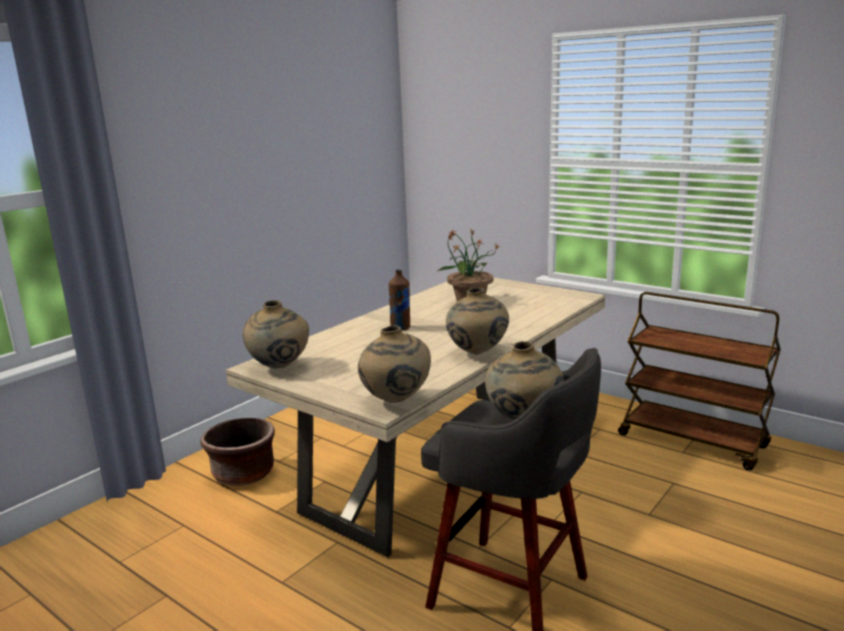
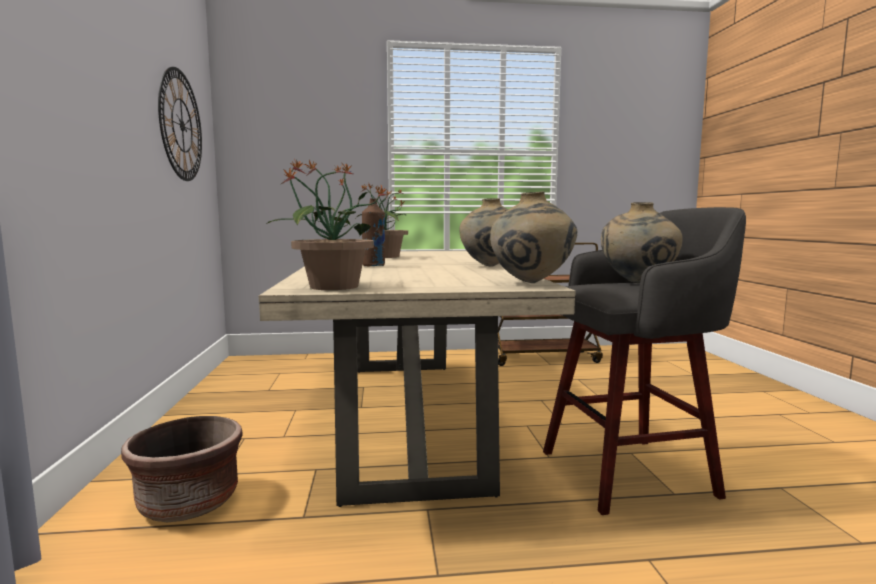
camera: 45 degrees left, 10 degrees down
beige vase [243,300,309,368] -> potted plant [268,159,387,290]
none -> wall clock [158,67,202,181]

